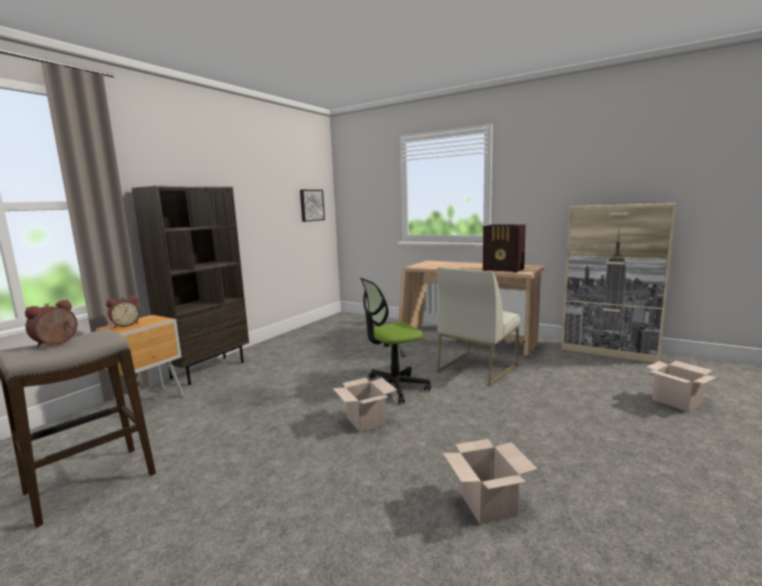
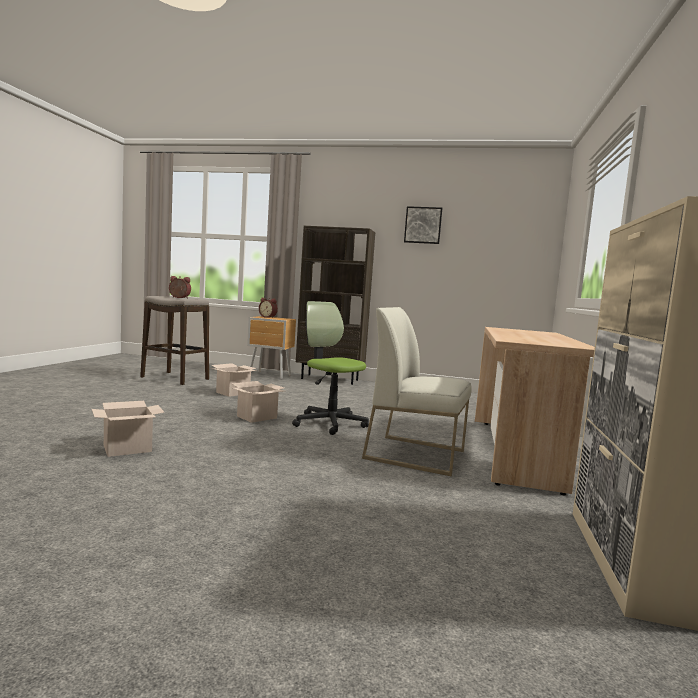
camera: 70 degrees right, 5 degrees down
picture [300,190,325,222] -> picture moved to [404,206,442,244]
radio [483,224,526,273] -> none
cardboard box [646,361,716,412] -> cardboard box moved to [211,363,258,397]

